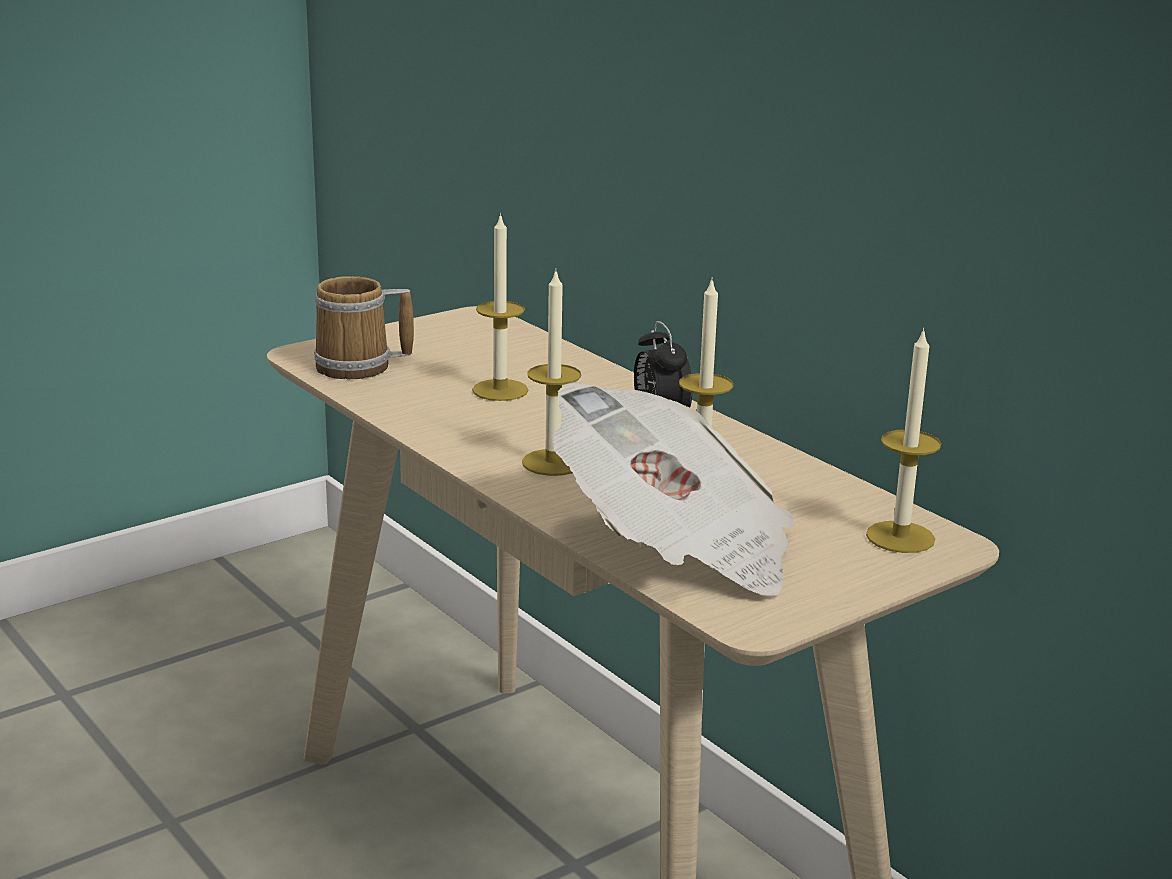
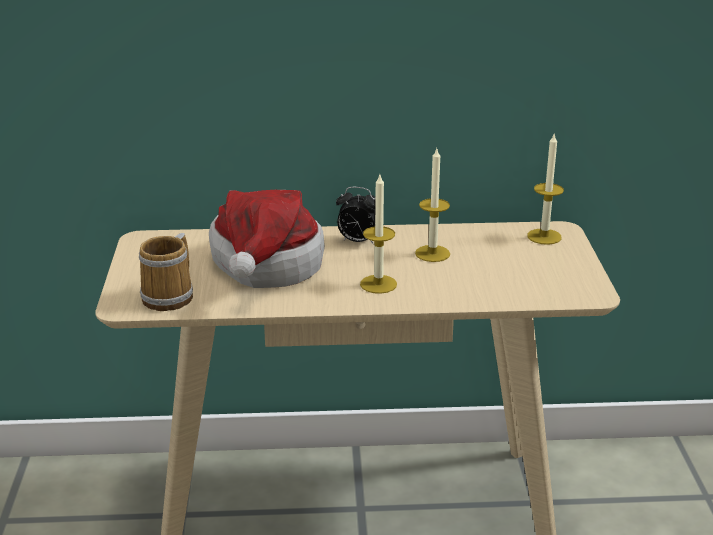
camera: 55 degrees left, 5 degrees up
candle [472,213,528,401] -> hat [209,190,325,288]
newspaper [552,382,794,596] -> none

